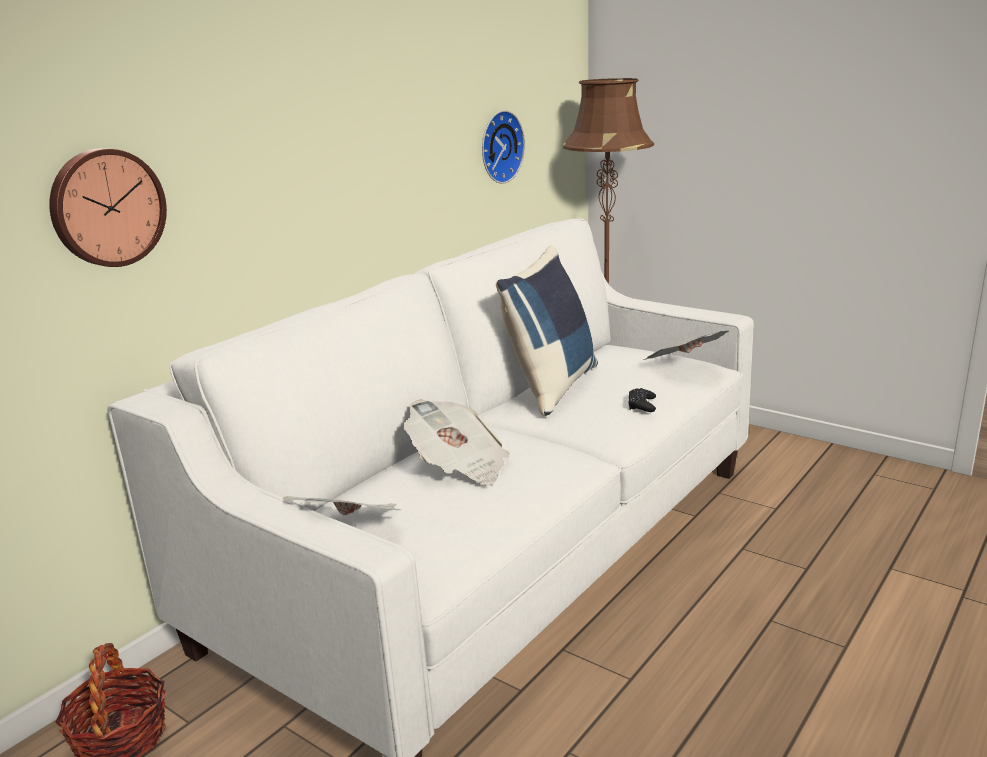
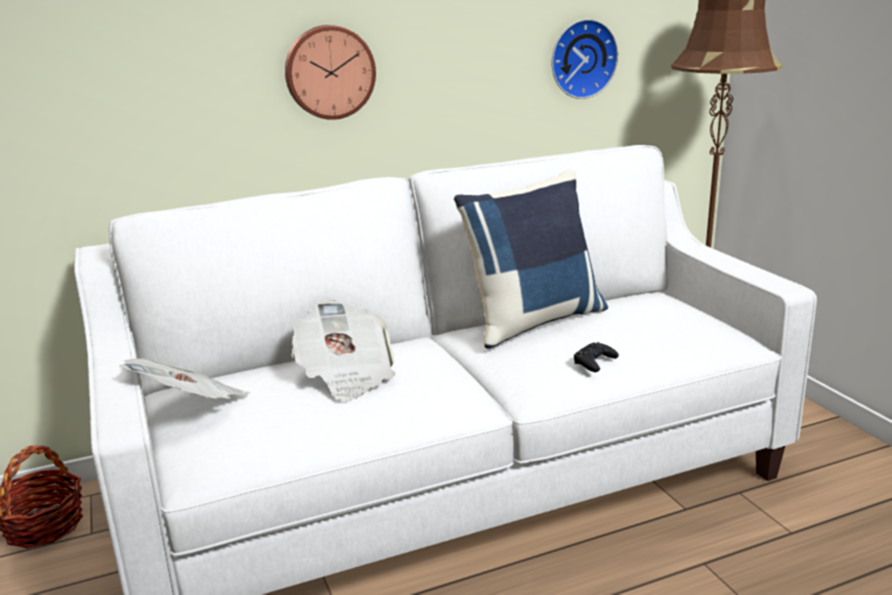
camera: 30 degrees right, 0 degrees up
wall clock [49,148,167,267] -> wall clock moved to [285,25,376,120]
newspaper [643,331,729,360] -> none

